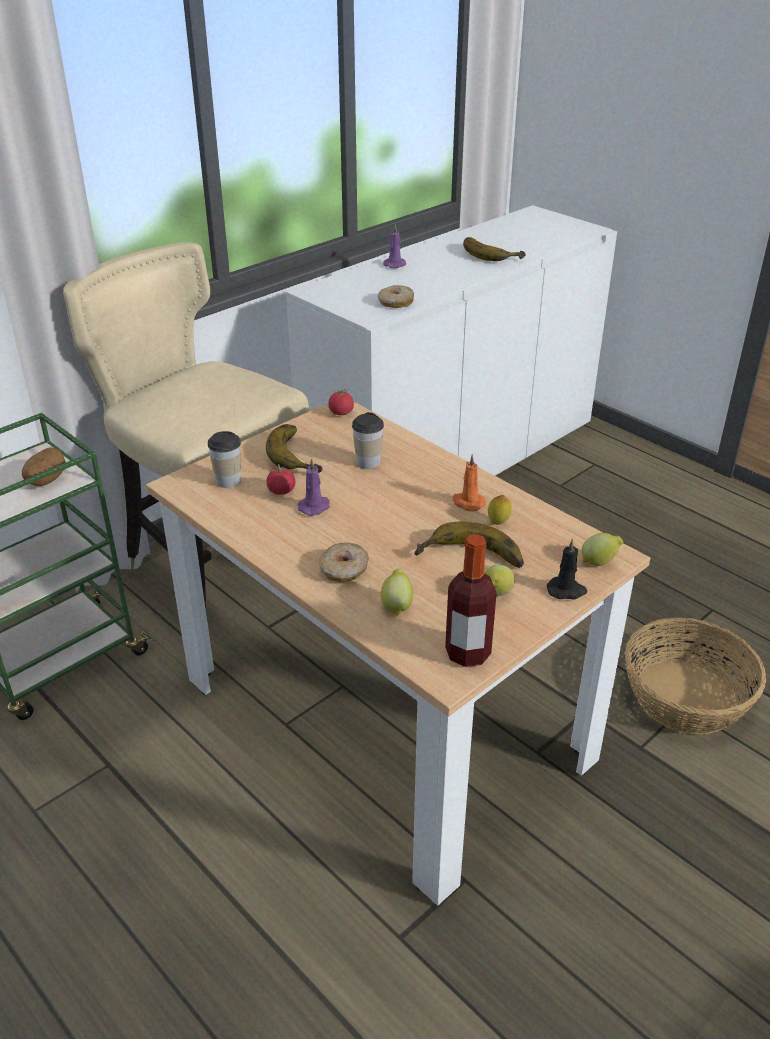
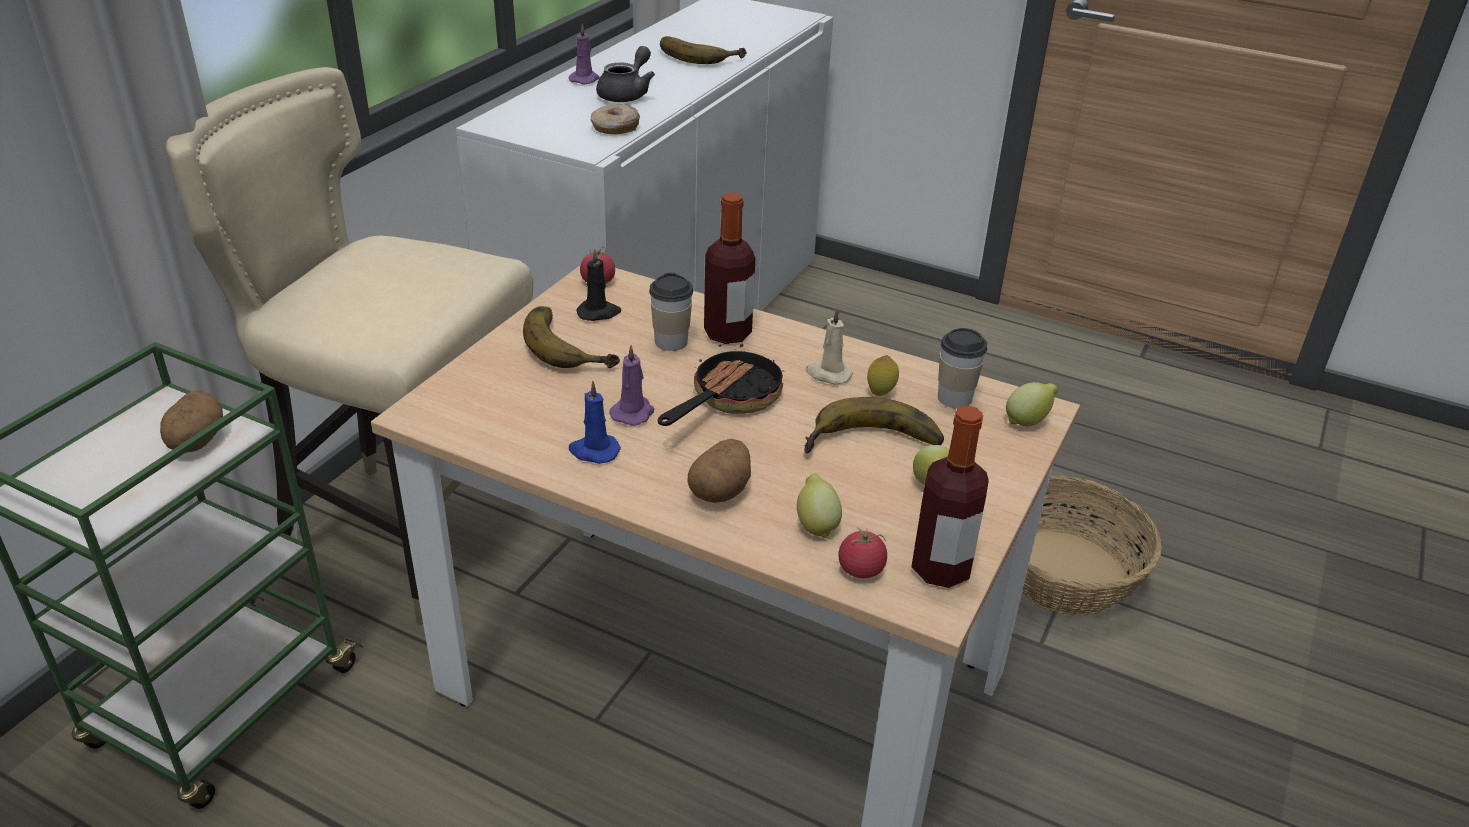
camera: 20 degrees left, 0 degrees up
cup [208,431,241,488] -> cup moved to [938,328,987,408]
tomato [266,464,295,495] -> tomato moved to [839,527,887,578]
donut [319,542,369,582] -> potato [688,438,751,503]
orange candle [453,454,486,511] -> beige candle [806,307,853,384]
black candle [547,538,587,600] -> black candle moved to [576,249,621,321]
none -> blue candle [569,381,621,464]
none -> grey teapot [596,46,655,102]
none -> frying pan [658,343,785,426]
none -> bottle [704,193,755,344]

